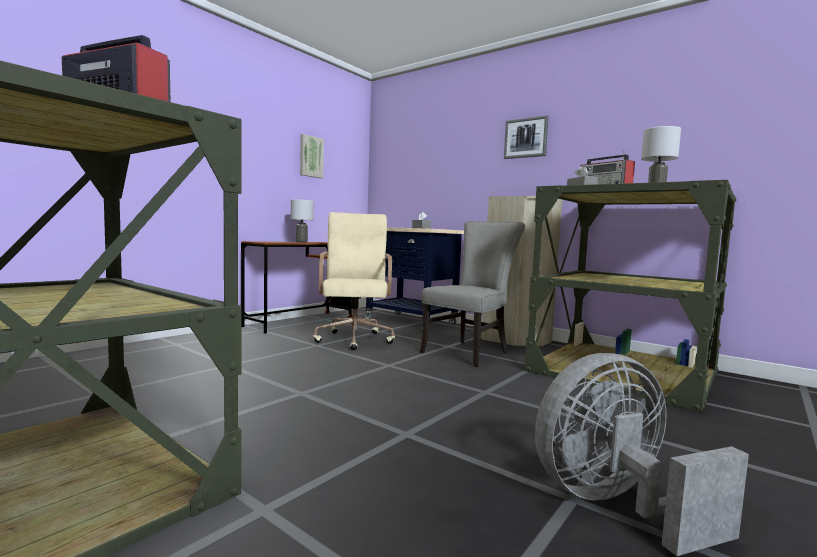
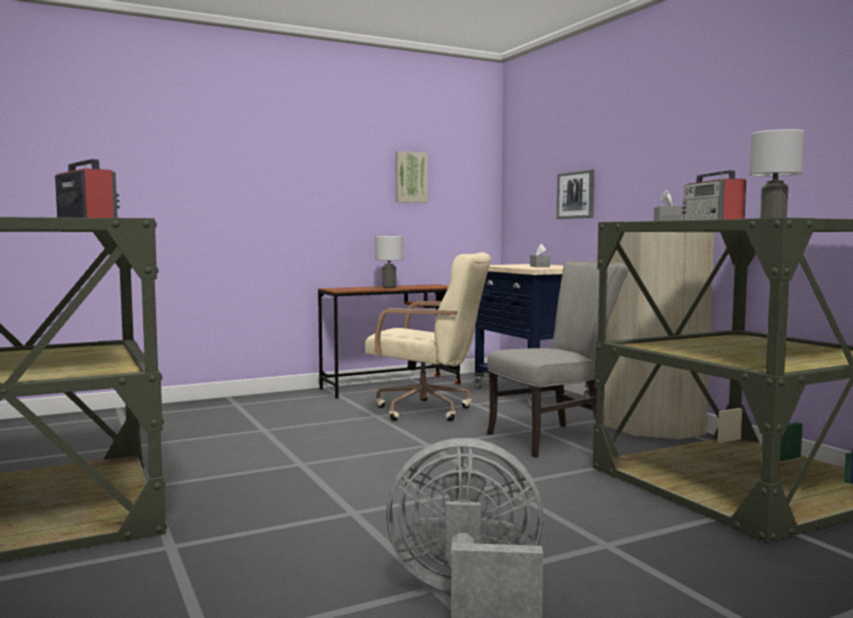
camera: 25 degrees right, 0 degrees up
beige office chair [313,212,395,350] -> beige office chair turned 90 degrees clockwise [365,252,491,421]
picture [504,115,549,159] -> picture moved to [557,169,594,219]

